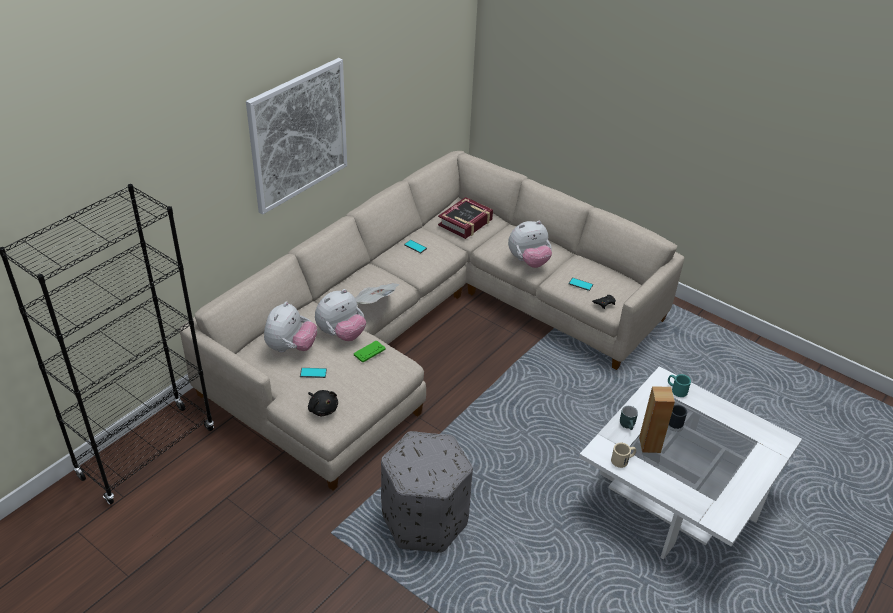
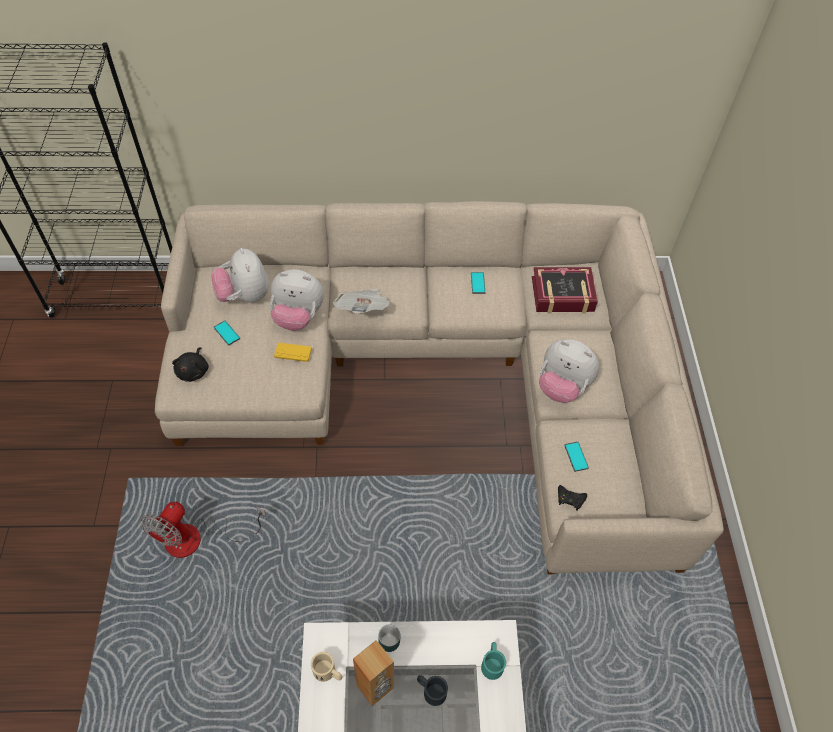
camera: 50 degrees right, 15 degrees up
picture [246,58,347,215] -> none
plush toy [264,301,317,352] -> plush toy turned 90 degrees clockwise [212,248,269,302]
green game controller [354,341,385,362] -> yellow game controller [274,343,312,362]
grey ottoman [381,431,473,553] -> fan [140,502,266,558]

